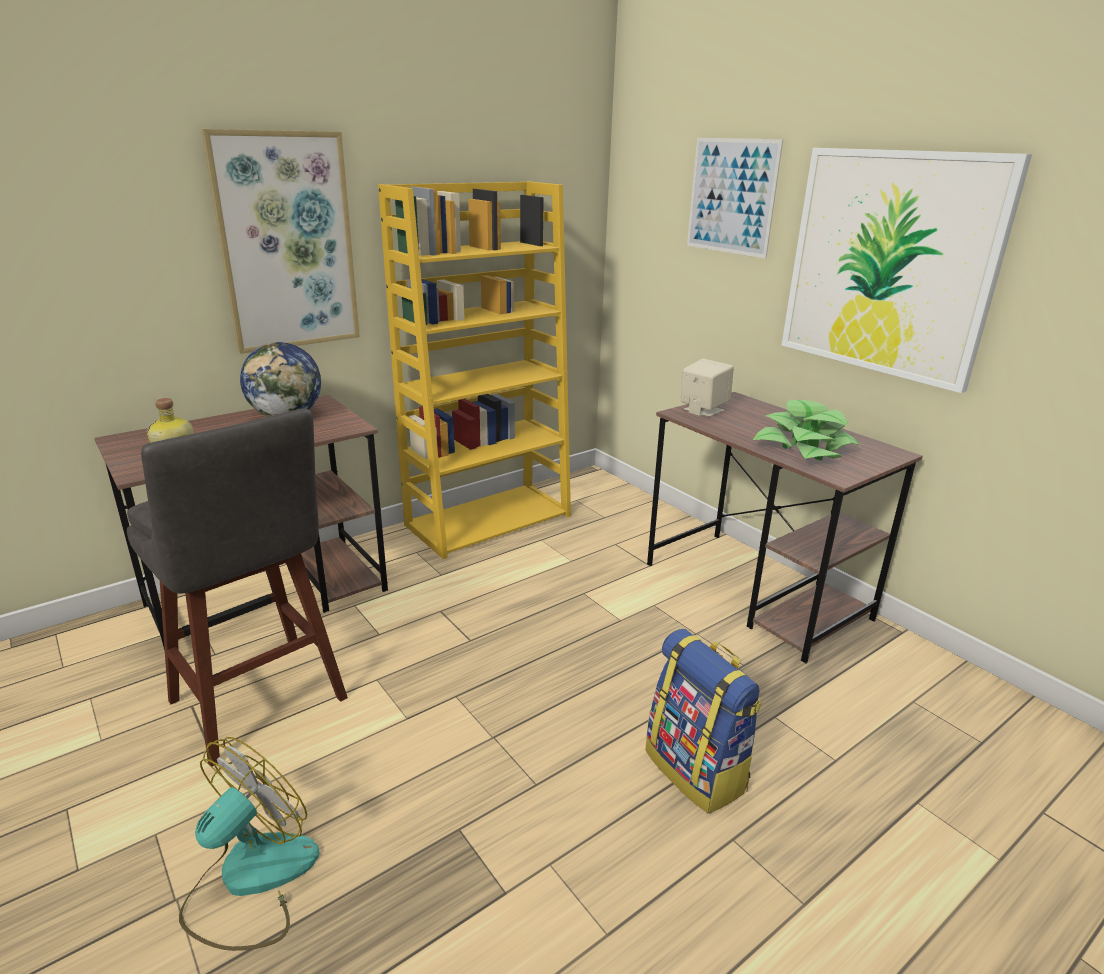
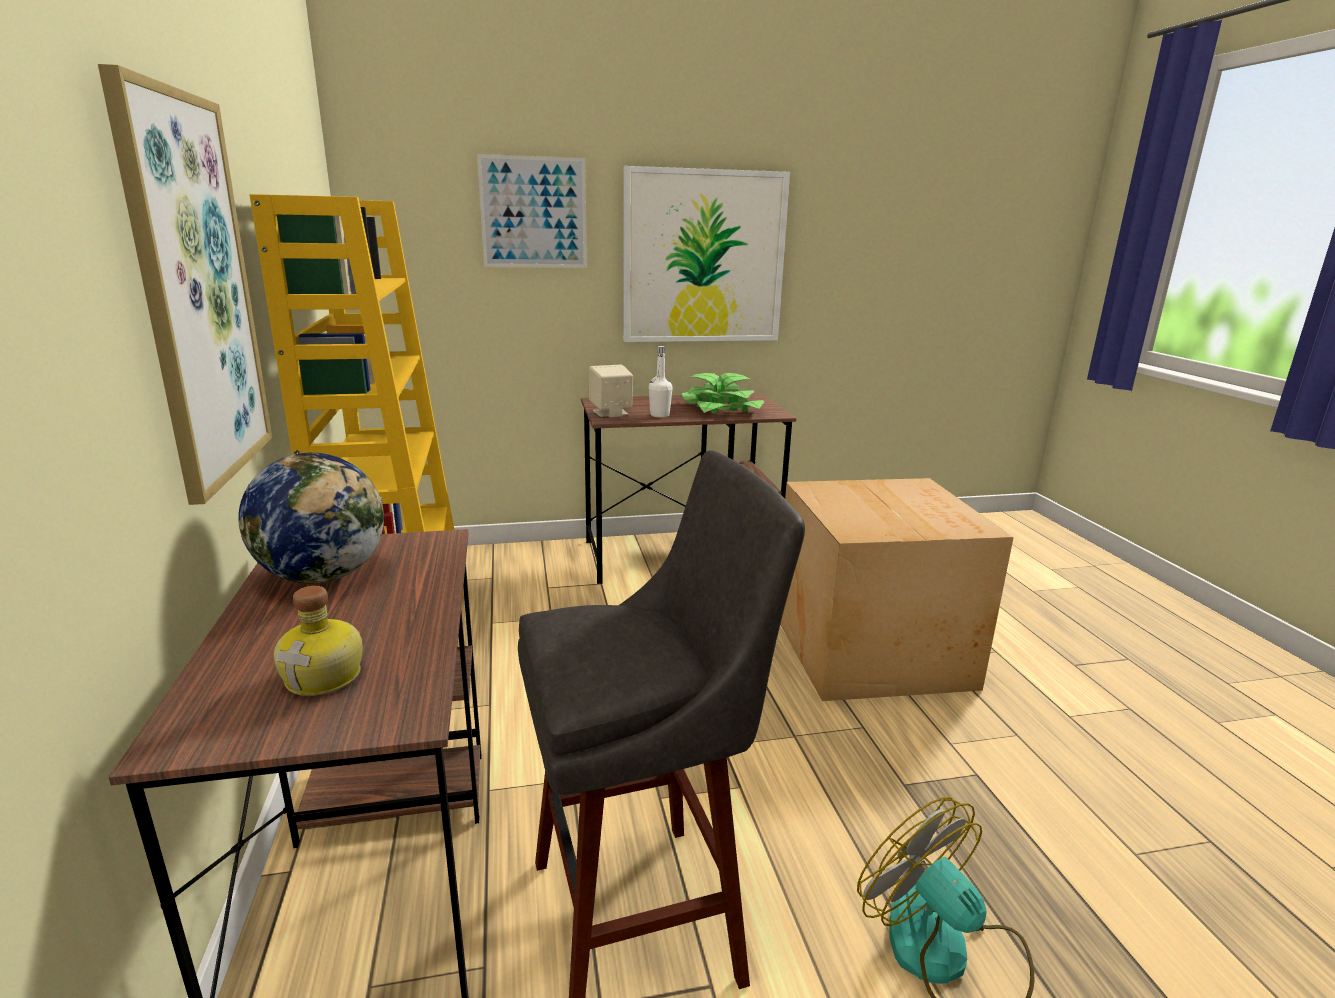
camera: 65 degrees left, 5 degrees down
backpack [645,629,762,814] -> cardboard box [780,478,1014,701]
none -> white bottle [649,346,672,417]

